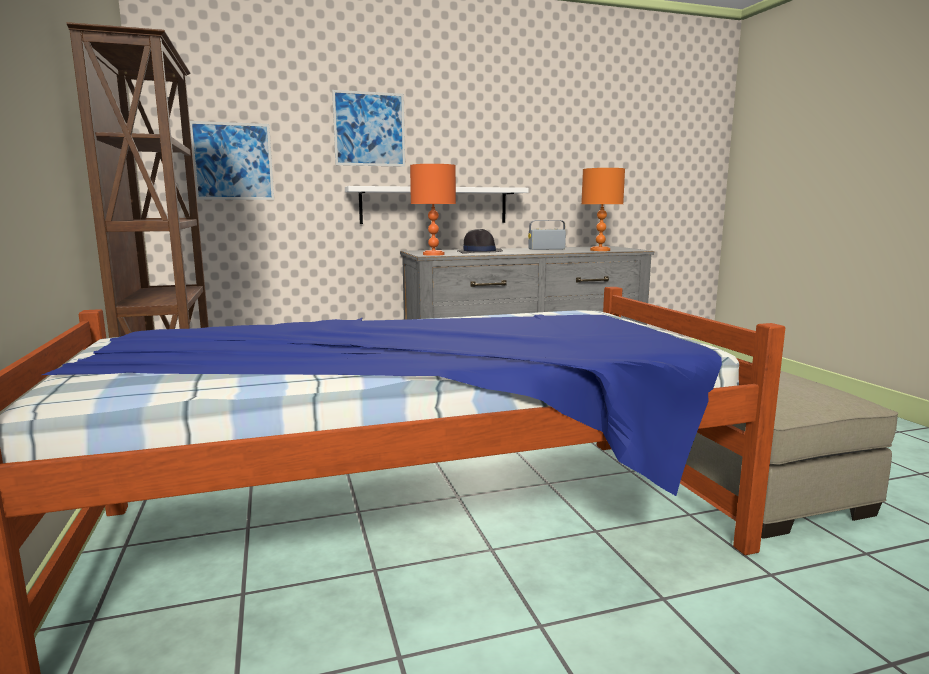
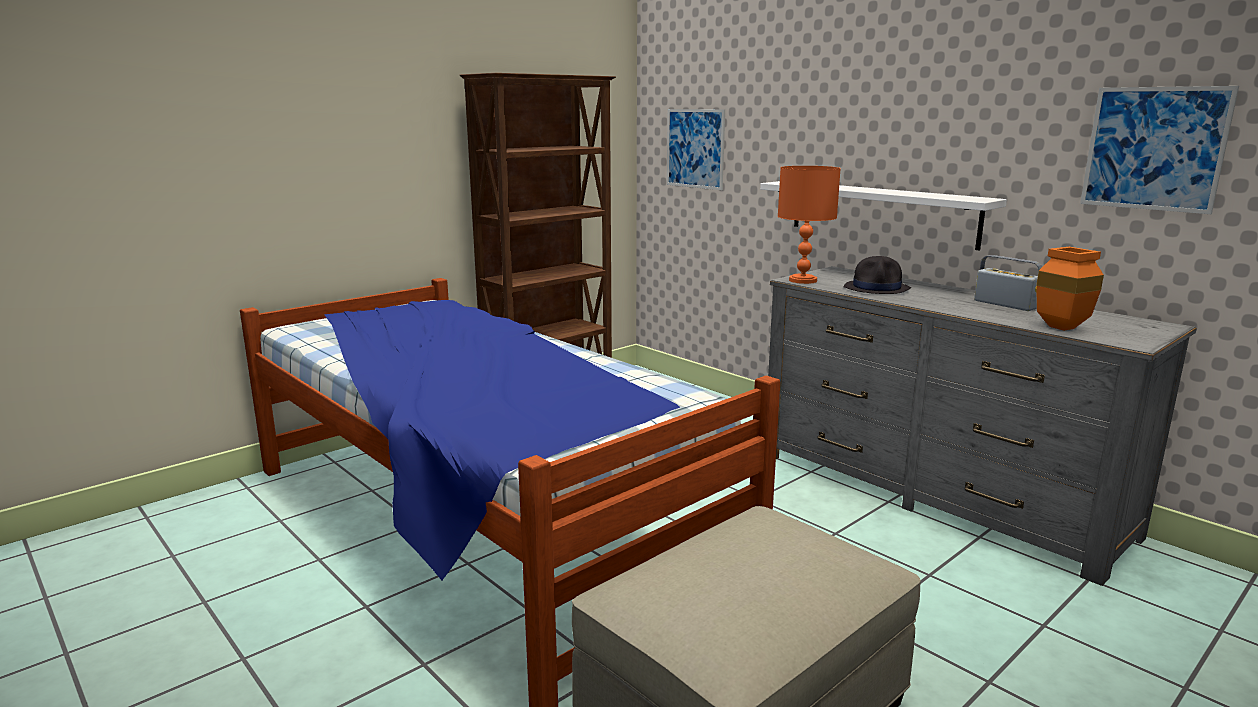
camera: 65 degrees right, 5 degrees up
picture [332,90,405,167] -> picture moved to [1080,86,1239,214]
orange table lamp [581,168,625,251] -> orange vase [1036,247,1104,331]

